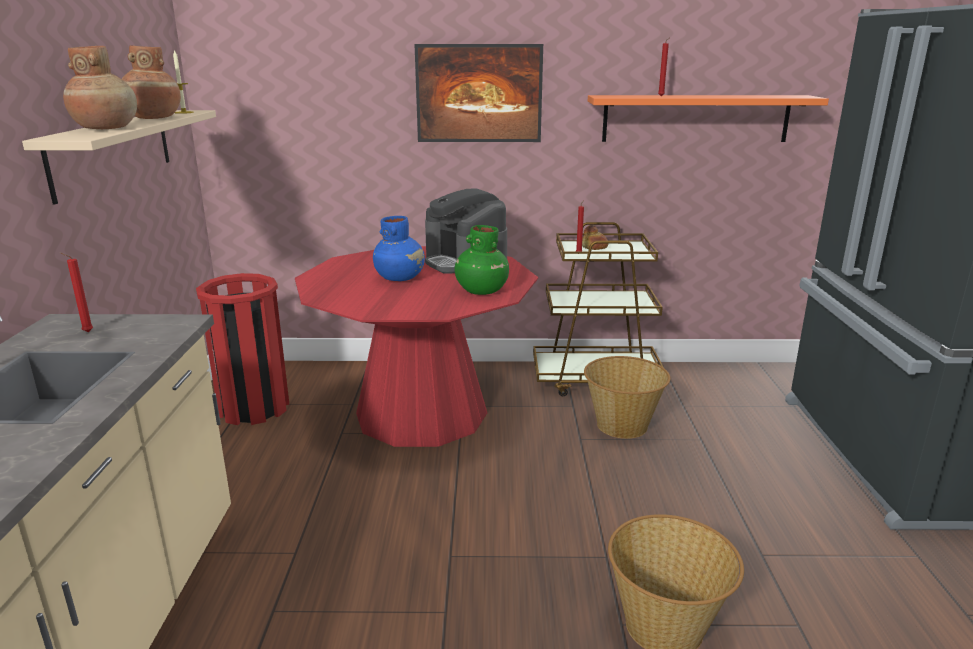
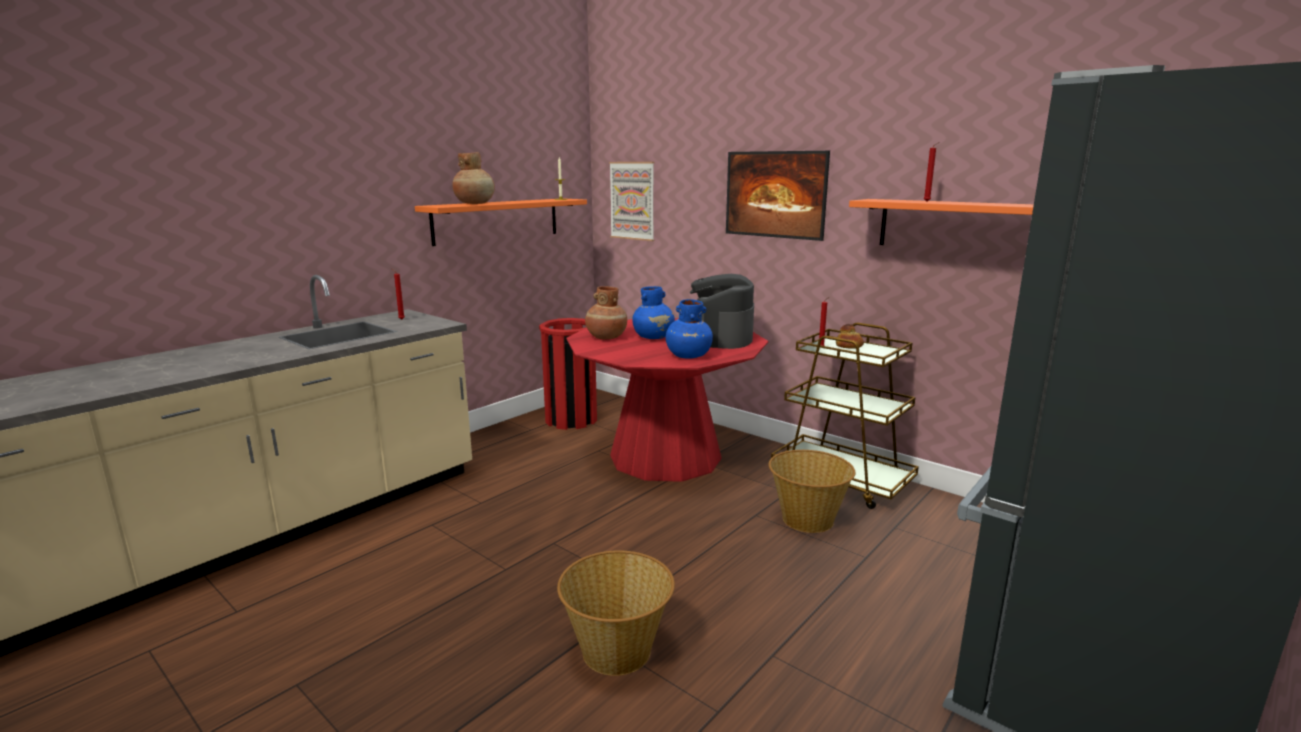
camera: 40 degrees right, 5 degrees down
beige shelf [22,110,216,204] -> orange shelf [415,198,587,246]
brown vase [122,45,181,119] -> brown vase moved to [585,286,627,339]
green vase [454,225,509,295] -> blue vase [666,299,713,358]
none -> picture [609,162,655,241]

